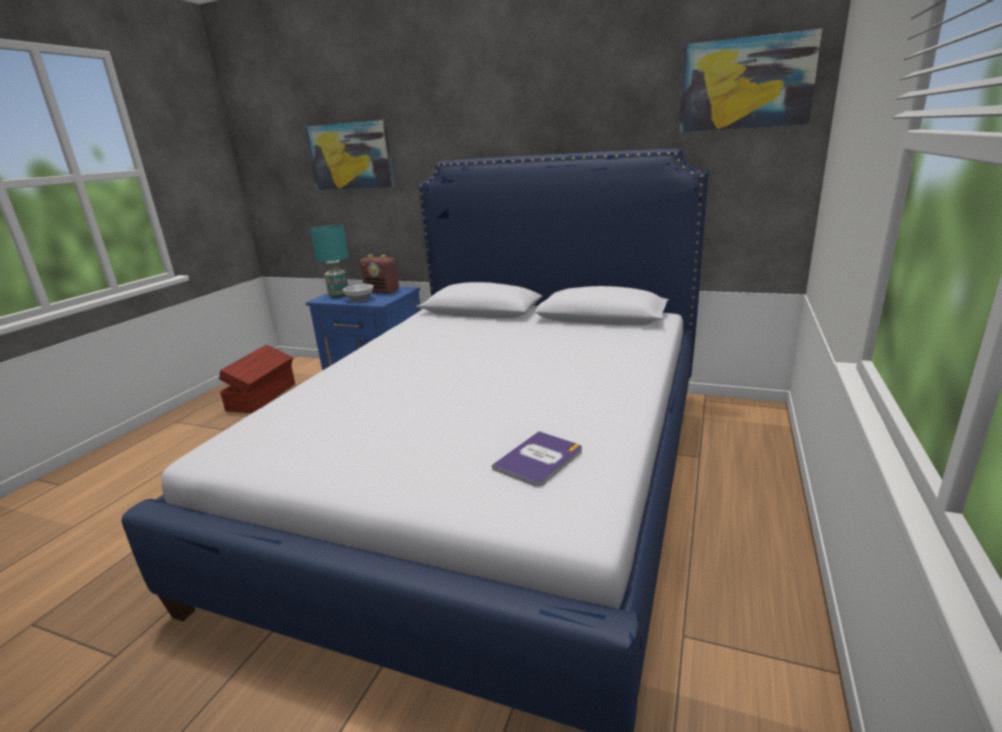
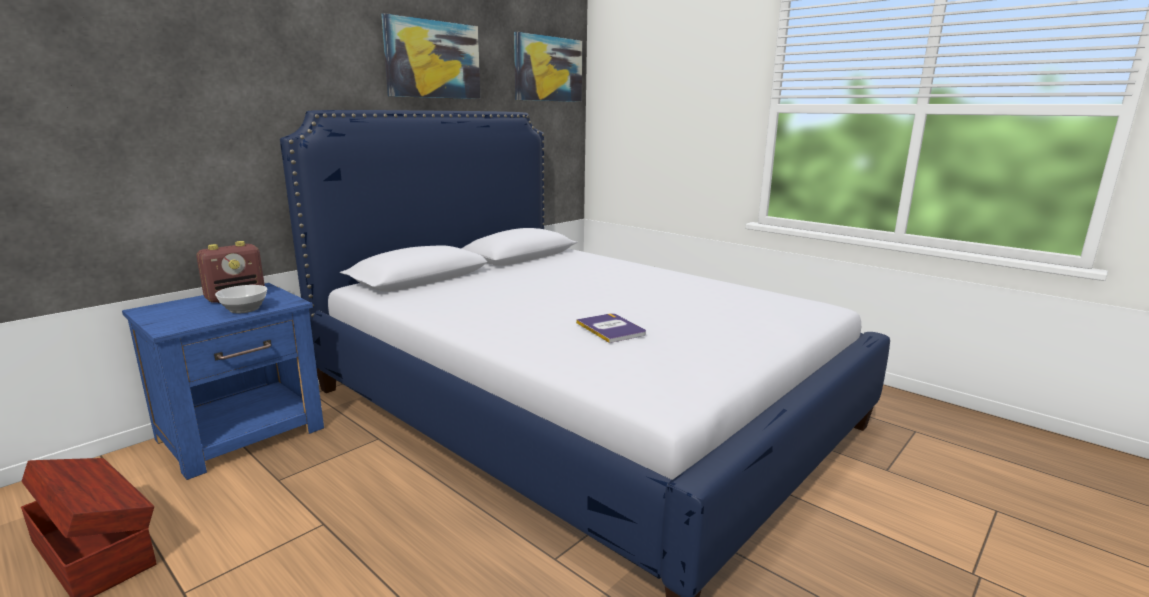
camera: 70 degrees left, 5 degrees down
picture [304,120,394,190] -> picture moved to [381,13,480,99]
turquoise table lamp [310,225,349,298] -> none
book [492,431,582,487] -> book moved to [576,313,646,343]

